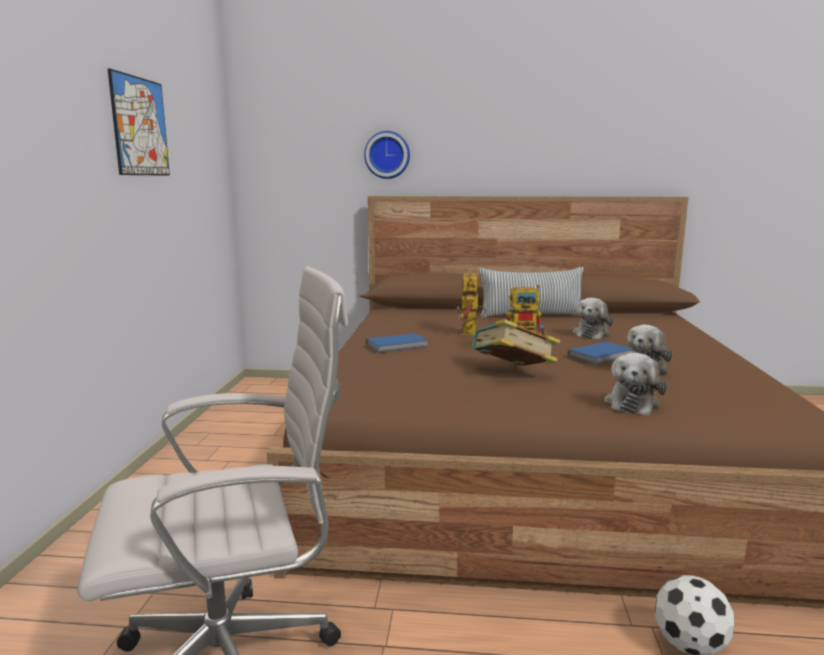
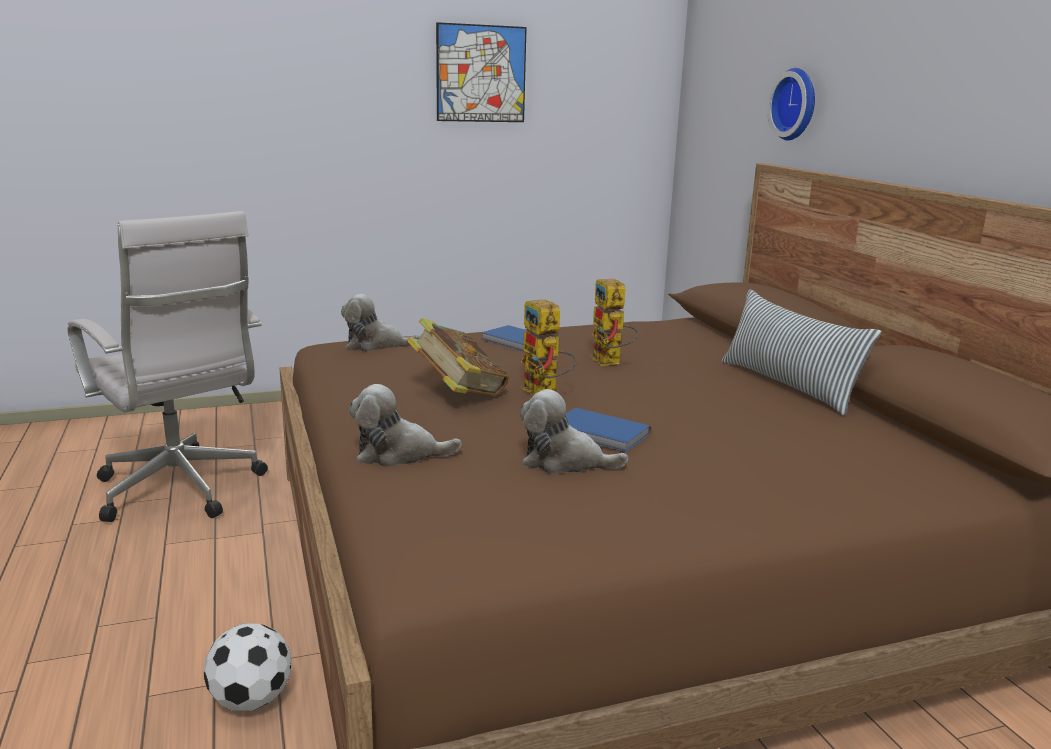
camera: 65 degrees right, 5 degrees up
toy robot [456,272,486,335] -> toy robot turned 90 degrees counterclockwise [590,279,639,366]
plush toy [573,298,613,340] -> plush toy moved to [341,294,420,352]

